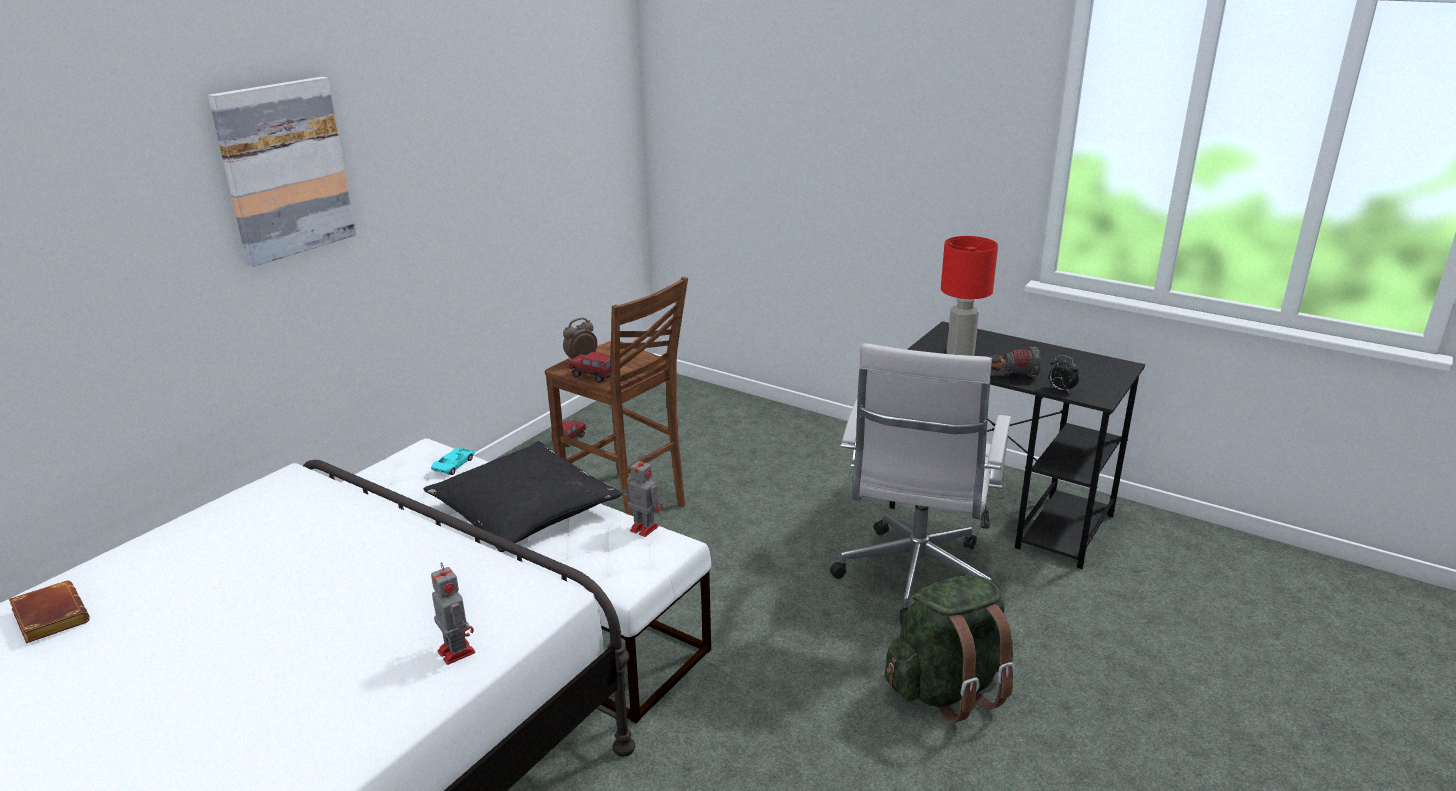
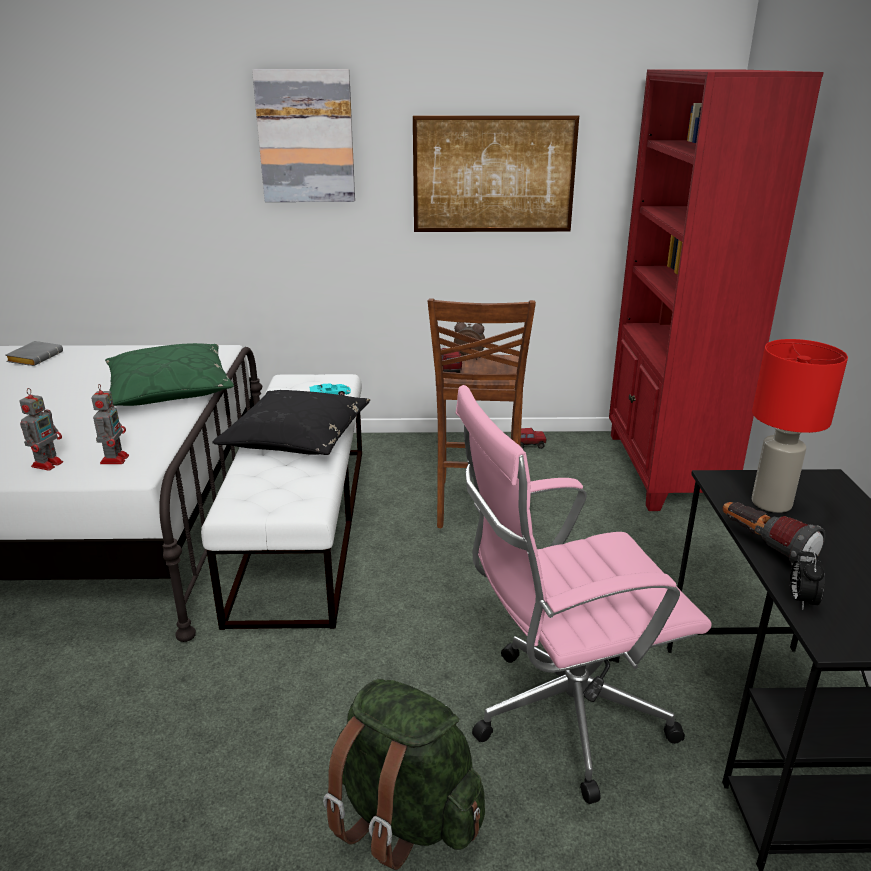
camera: 55 degrees right, 0 degrees up
brown book [9,580,90,643] -> grey book [5,341,63,366]
toy robot [624,456,663,537] -> toy robot moved to [91,384,129,464]
white office chair [830,343,1011,625] -> pink office chair [456,385,712,804]
none -> green pillow [105,343,234,406]
none -> picture [413,115,579,232]
none -> red bookcase [609,69,824,511]

